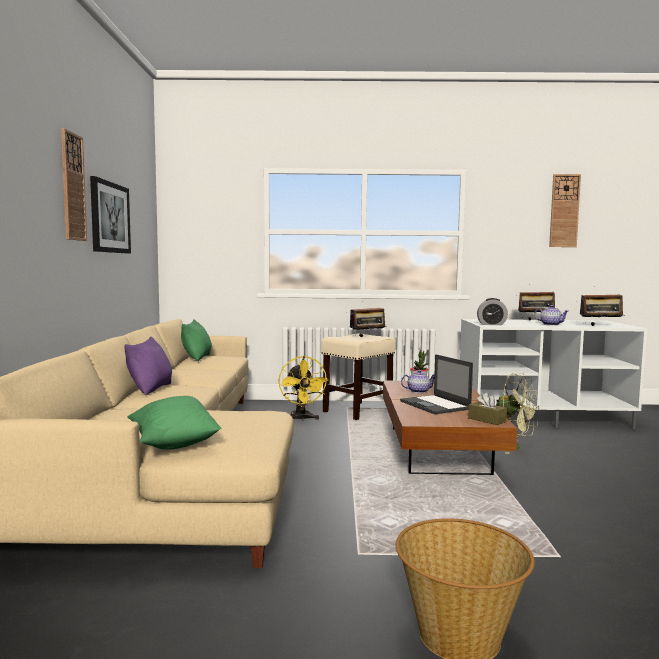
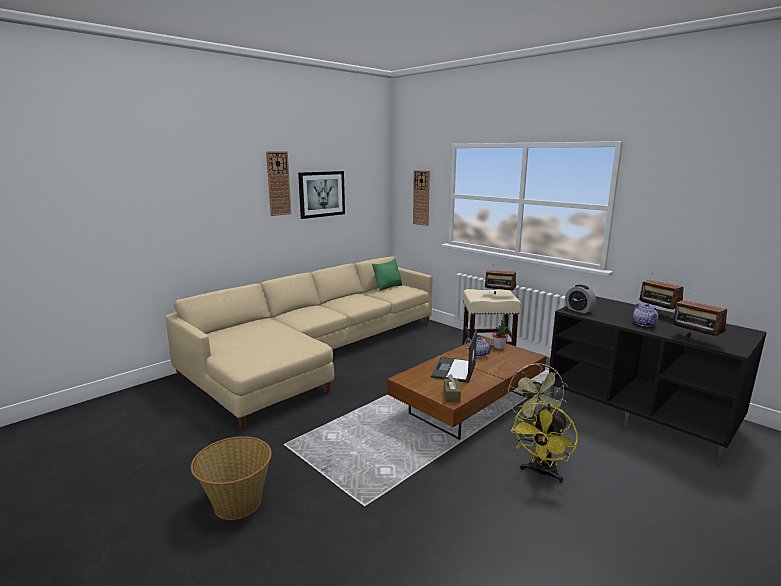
camera: 45 degrees right, 10 degrees up
purple pillow [124,337,172,395] -> none
green pillow [127,396,221,450] -> none
yellow fan [279,356,328,421] -> yellow fan moved to [511,402,578,483]
white tv stand [460,319,647,429] -> black tv stand [549,296,767,465]
wall clock [549,174,581,247] -> wall clock moved to [413,170,430,226]

